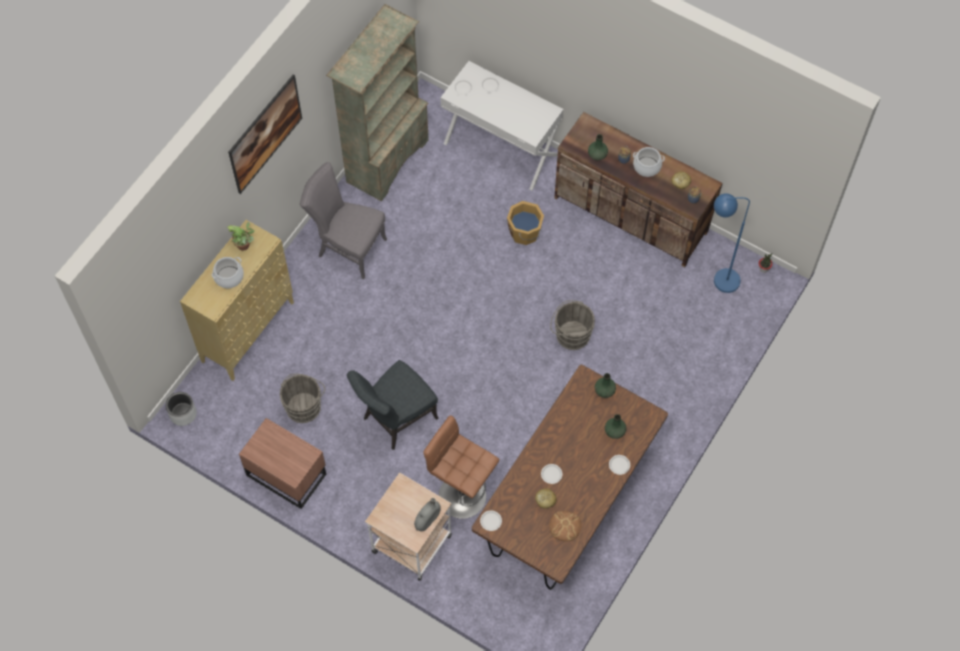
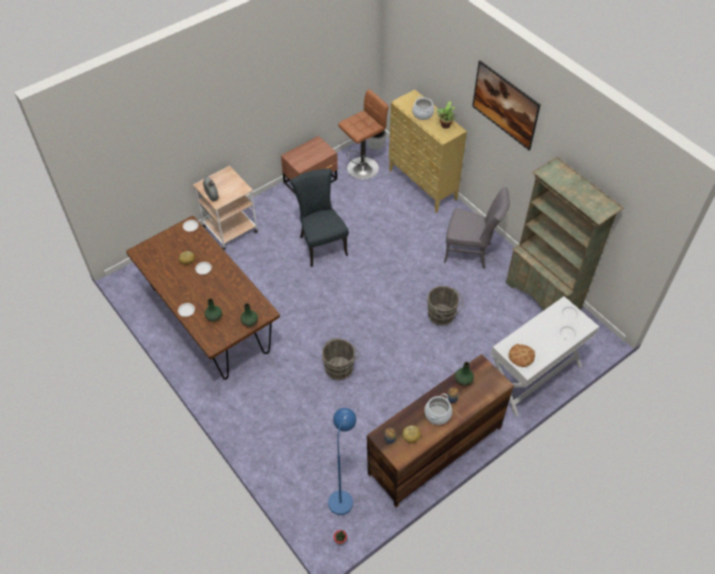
camera: 110 degrees right, 10 degrees down
grey bucket [280,374,325,423] -> grey bucket moved to [427,286,463,326]
grey chair [300,162,387,279] -> grey chair turned 60 degrees clockwise [444,187,510,269]
brown stool [423,415,499,519] -> brown stool moved to [338,89,389,180]
orange bucket [507,201,544,245] -> none
bread [549,511,581,542] -> bread moved to [509,344,535,367]

